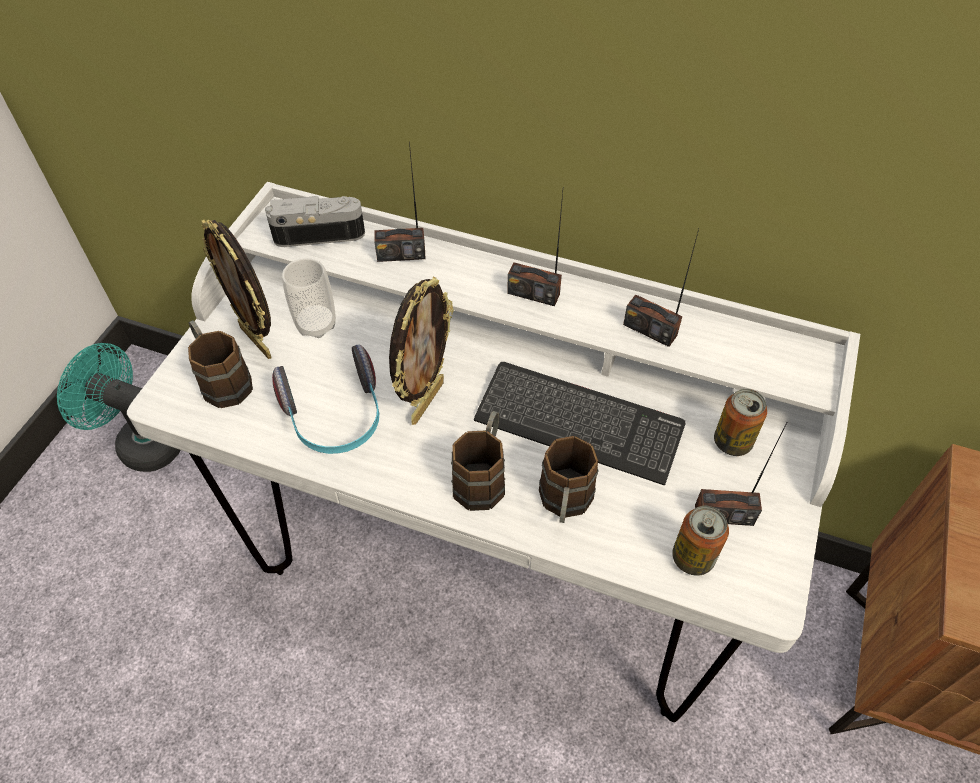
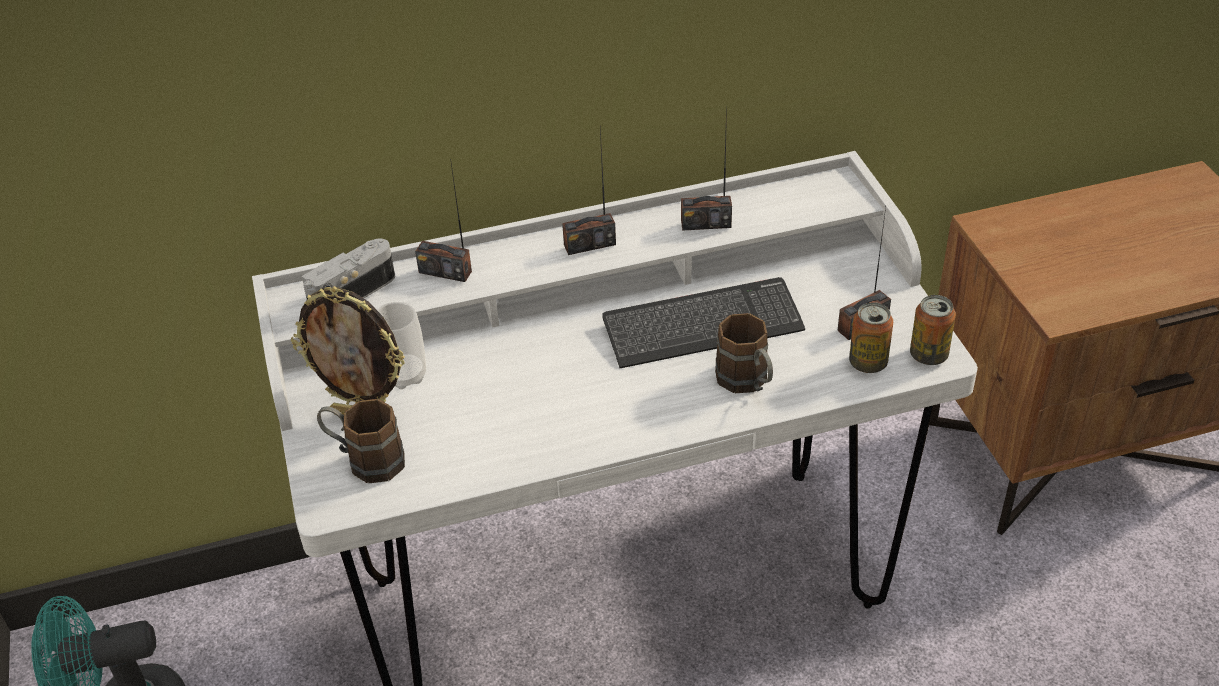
camera: 35 degrees left, 10 degrees down
headphones [272,344,379,454] -> none
radio [374,141,426,262] -> radio turned 60 degrees clockwise [415,164,472,282]
picture frame [389,277,454,425] -> none
brown mug [451,411,505,511] -> none
can [714,389,767,456] -> can moved to [910,295,956,365]

